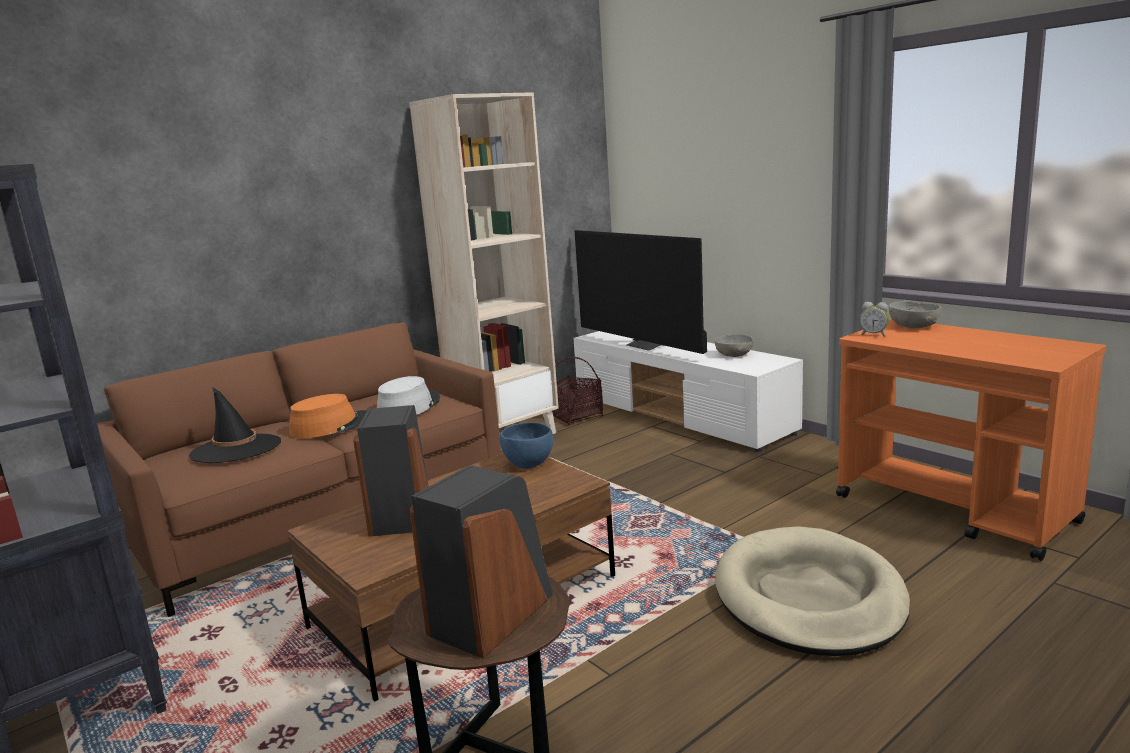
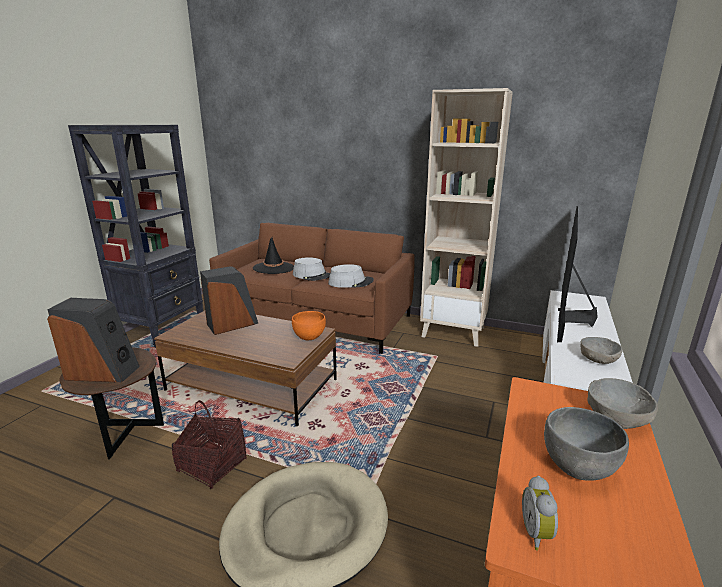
camera: 60 degrees right, 5 degrees up
orange hat [289,394,367,438] -> grey hat [293,257,330,281]
blue bowl [500,422,553,469] -> orange bowl [292,311,326,340]
basket [552,357,603,425] -> basket moved to [172,400,247,489]
alarm clock [860,302,889,337] -> alarm clock moved to [522,476,558,550]
none -> grey bowl [544,407,629,481]

